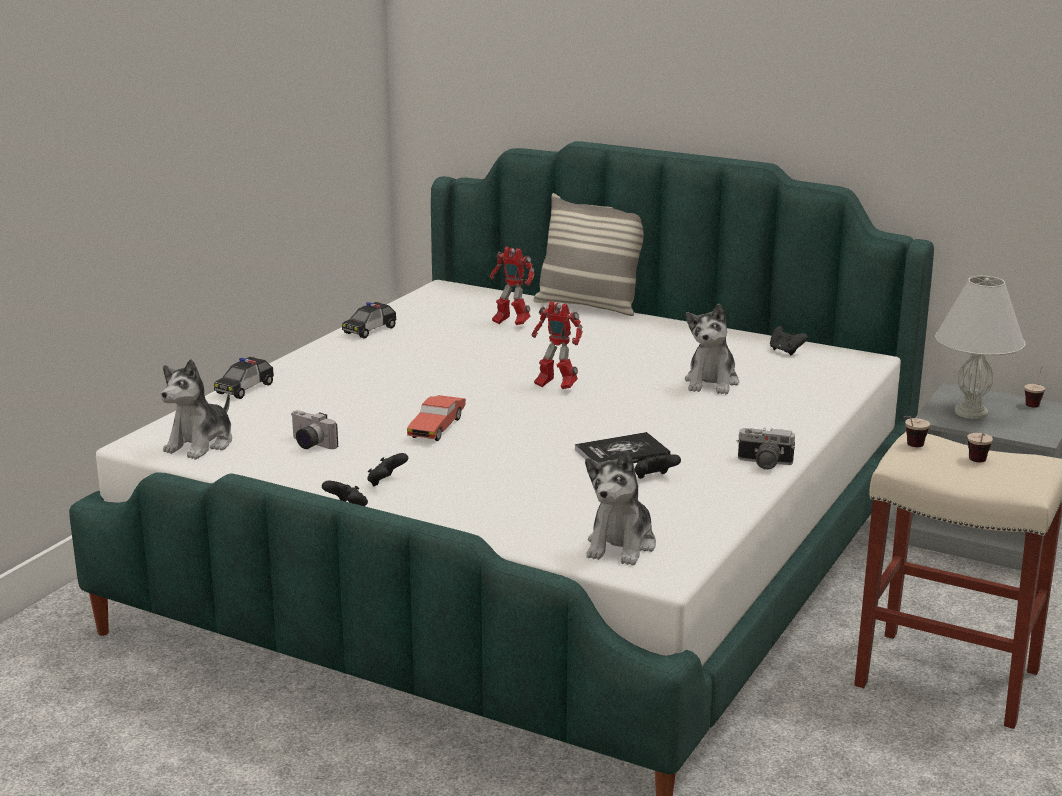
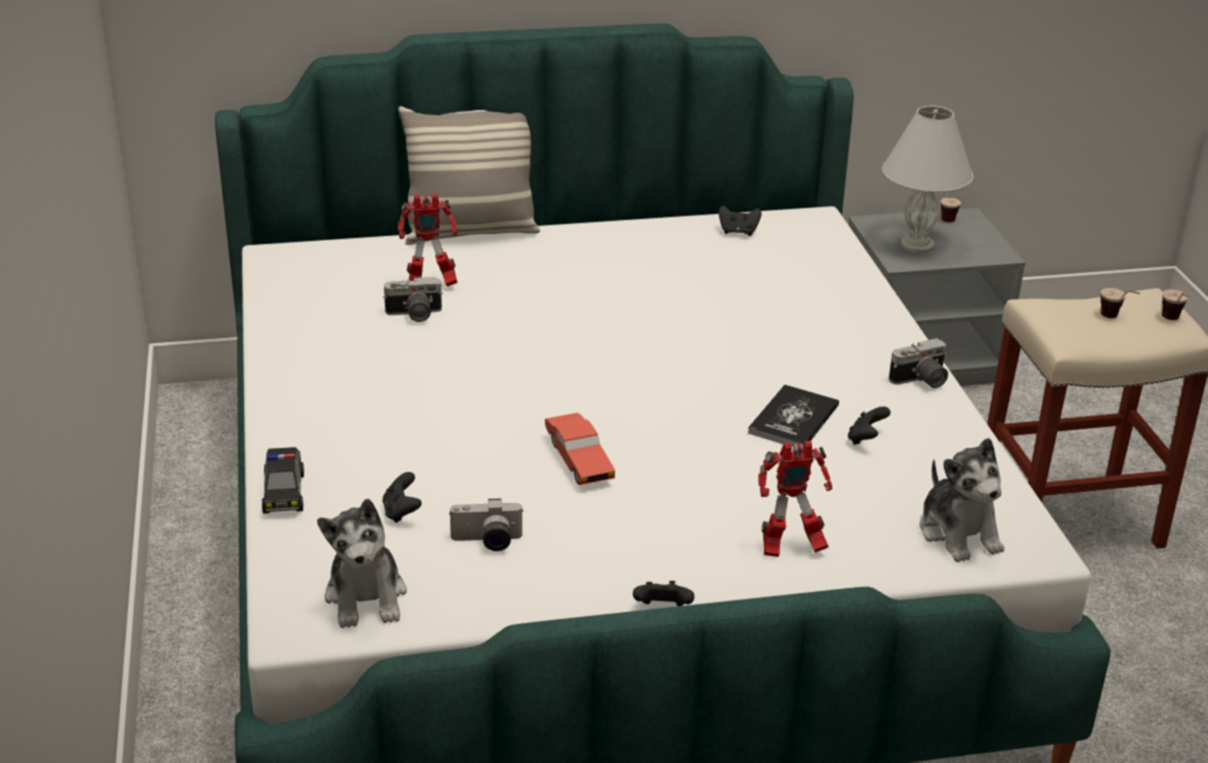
camera: 40 degrees left, 10 degrees up
toy car [342,302,396,339] -> none
black game controller [367,453,408,486] -> black game controller moved to [382,472,422,523]
toy robot [532,301,583,389] -> toy robot moved to [758,441,832,557]
plush toy [685,304,739,394] -> none
cup [903,416,930,447] -> cup moved to [1162,289,1189,320]
none -> camera [383,277,443,322]

